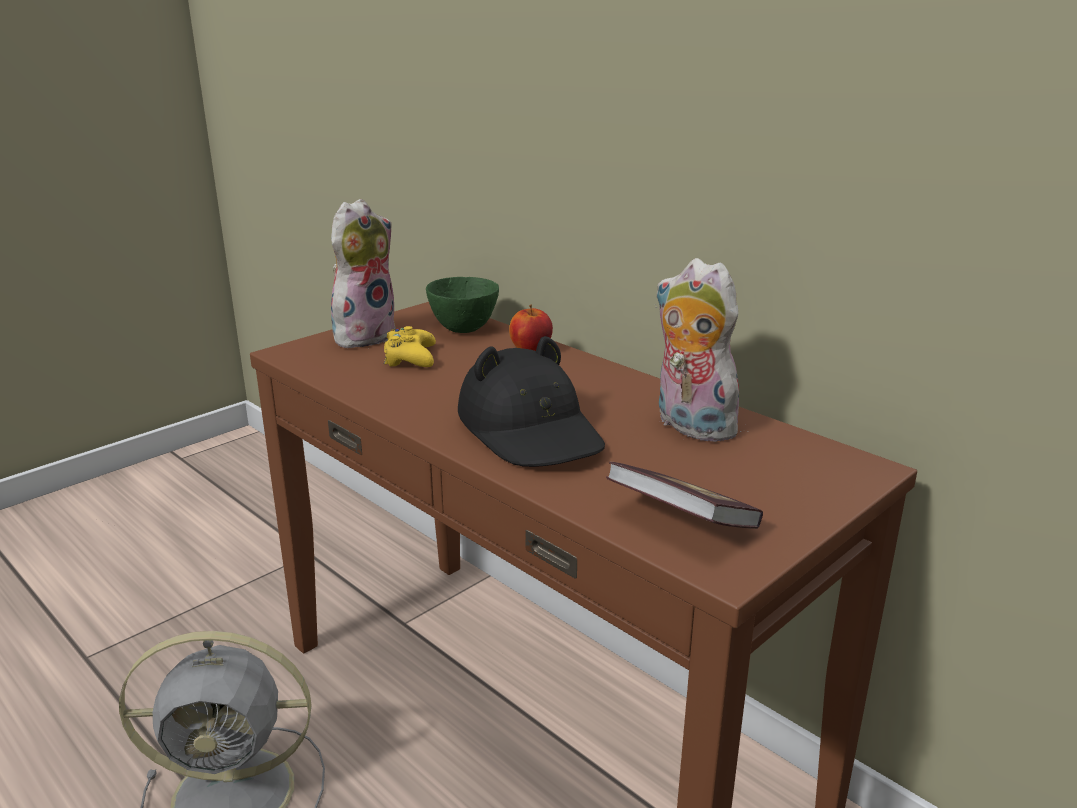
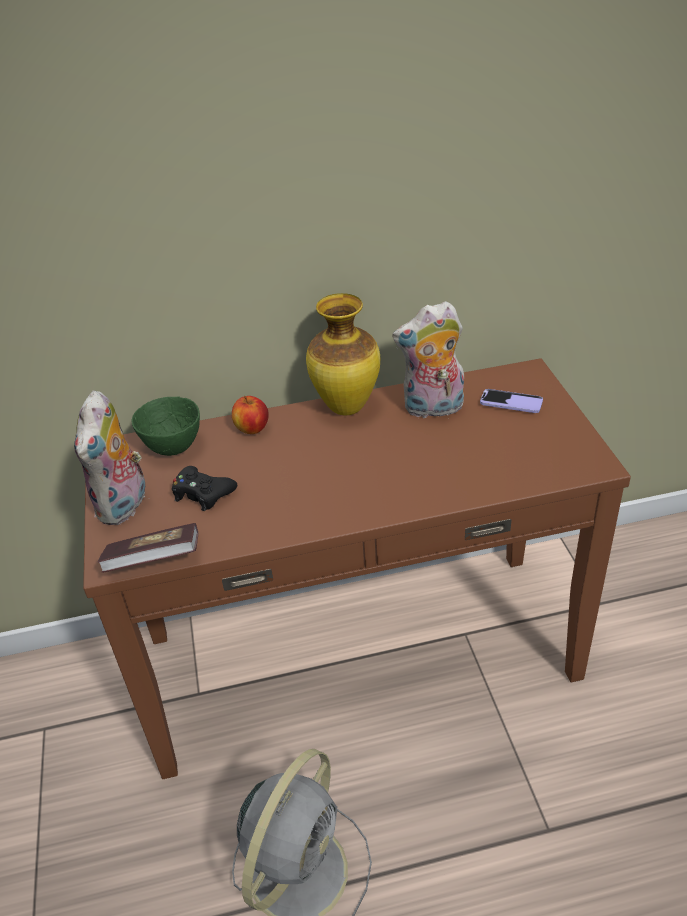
camera: 55 degrees left, 15 degrees up
plush toy [331,199,396,348] -> plush toy turned 150 degrees counterclockwise [74,390,150,525]
yellow game controller [384,326,436,367] -> black game controller [172,466,237,511]
black hat [458,336,605,467] -> none
book [606,462,763,529] -> book moved to [98,523,198,573]
none -> vase [306,293,380,415]
none -> phone [480,389,543,413]

